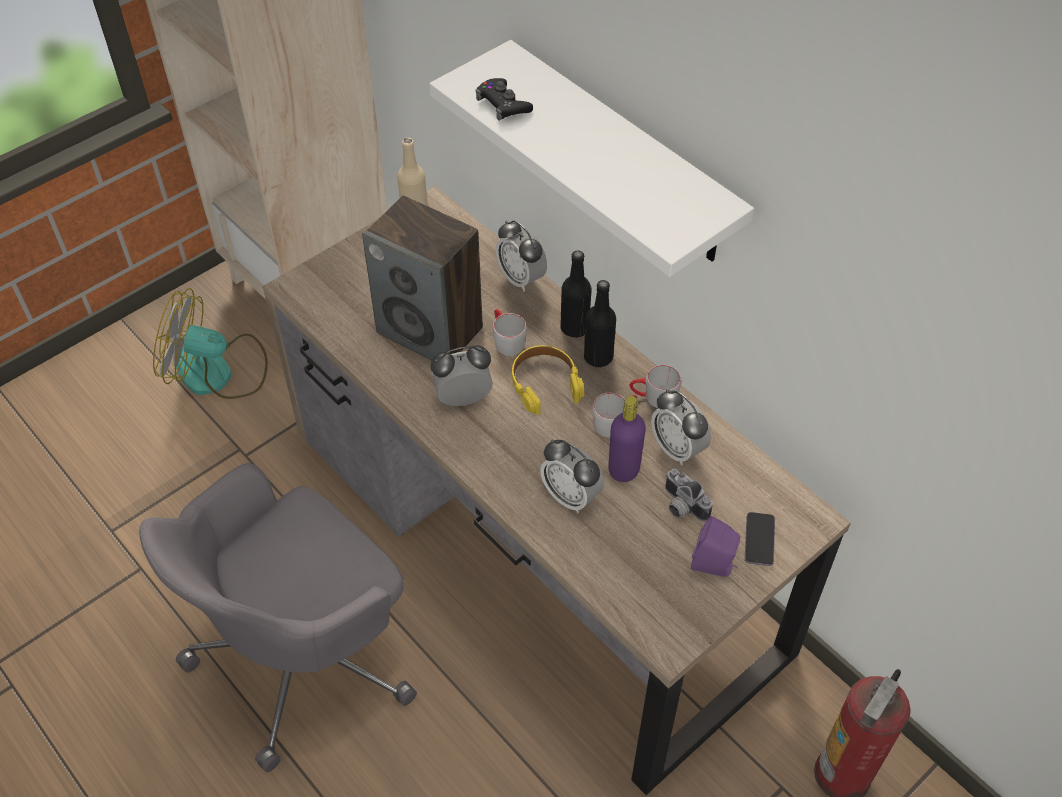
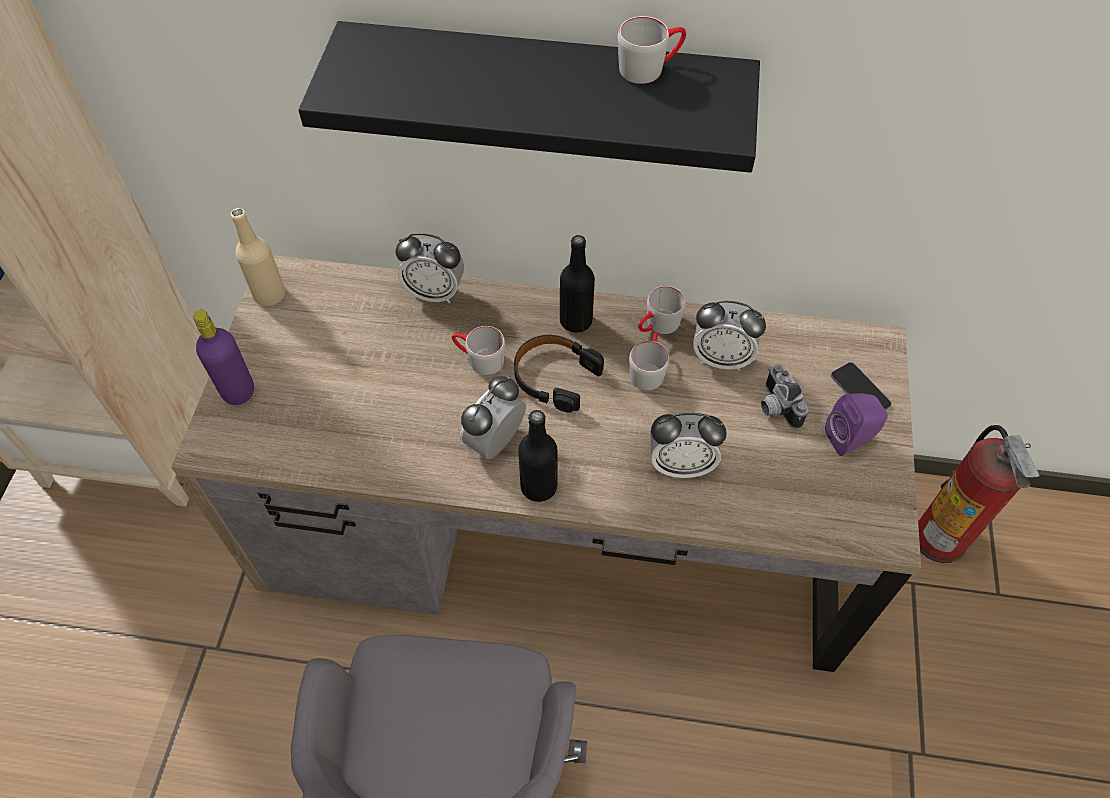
camera: 40 degrees left, 5 degrees up
fan [153,288,268,399] -> none
speaker [362,196,483,360] -> none
white shelf [429,40,754,277] -> black shelf [298,21,760,173]
black game controller [475,78,533,121] -> none
yellow headphones [512,345,584,415] -> black headphones [514,335,604,413]
black bottle [560,250,591,338] -> black bottle moved to [518,410,558,502]
purple bottle [608,396,646,482] -> purple bottle moved to [193,310,254,405]
camera [665,468,713,522] -> camera turned 60 degrees clockwise [761,364,808,429]
none -> grey mug [618,16,686,84]

